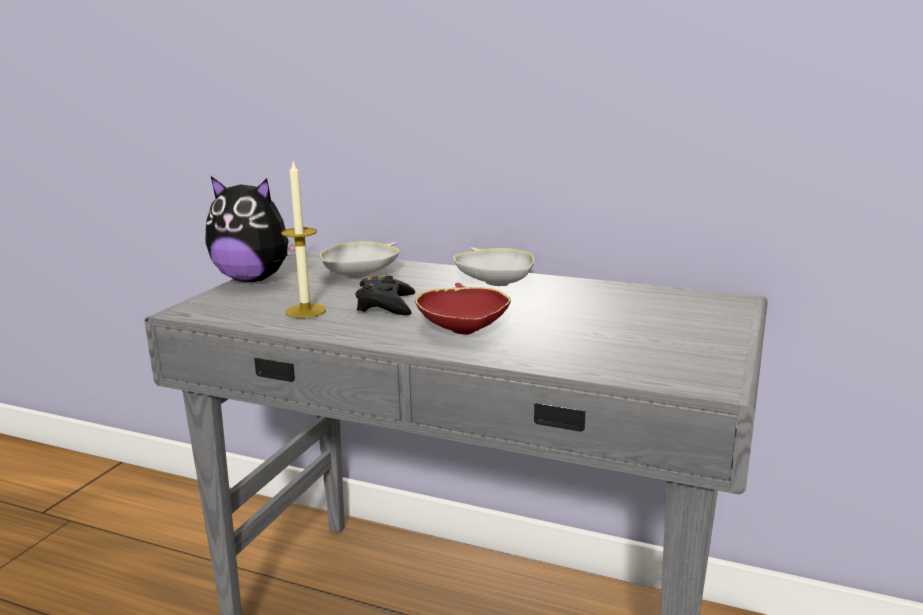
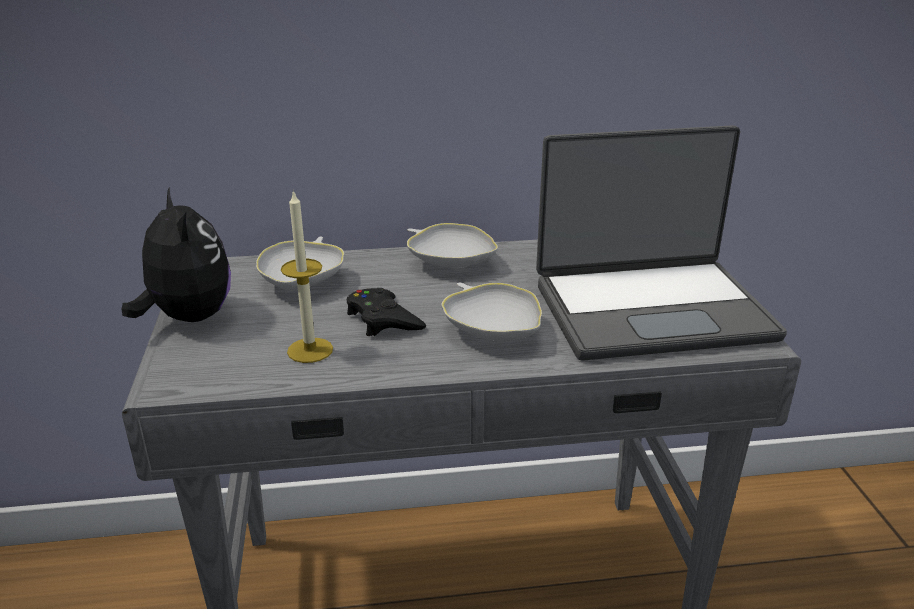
camera: 30 degrees left, 10 degrees up
plush toy [205,176,296,282] -> plush toy turned 105 degrees counterclockwise [121,187,231,322]
red bowl [415,283,511,335] -> white bowl [441,282,542,341]
none -> laptop [536,125,787,361]

